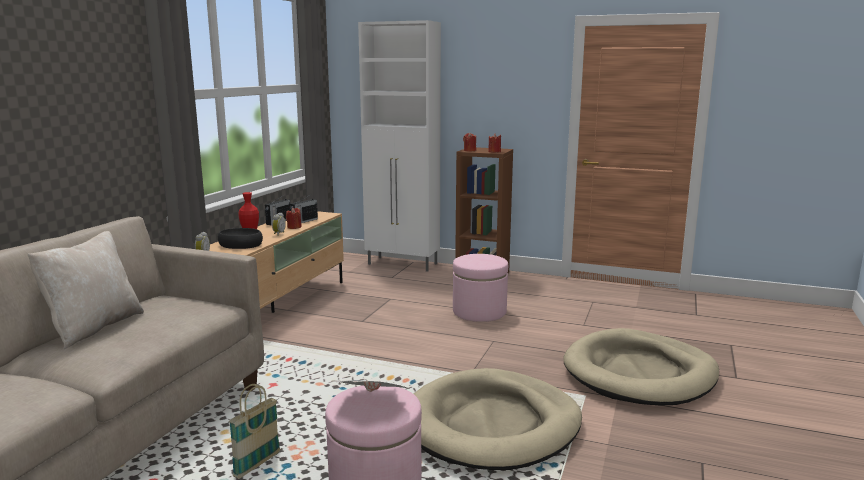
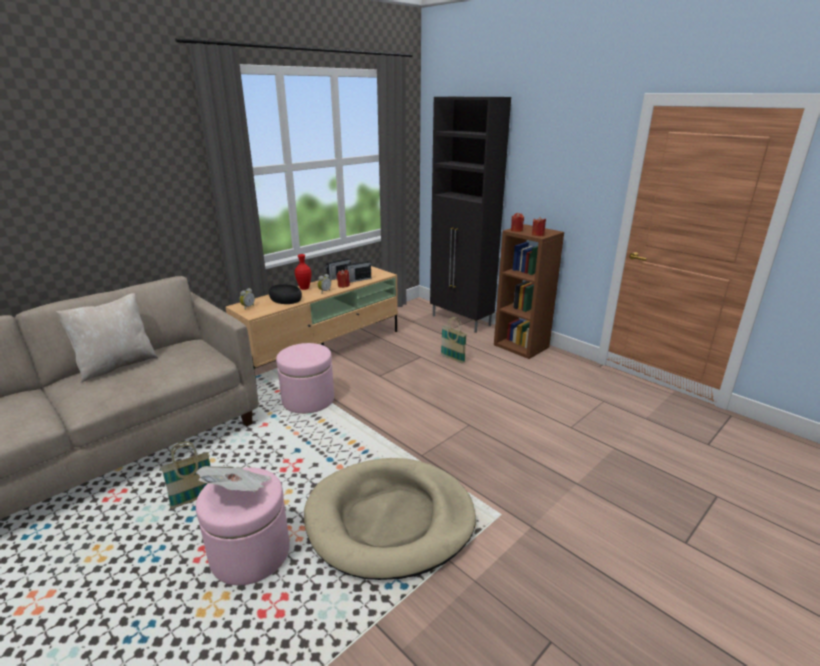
camera: 25 degrees right, 10 degrees up
white cabinet [358,20,441,272] -> black cabinet [430,97,511,333]
pink ottoman [453,254,508,322] -> pink ottoman moved to [276,343,334,414]
beige dog bed [564,328,719,406] -> none
none -> basket [441,317,467,363]

